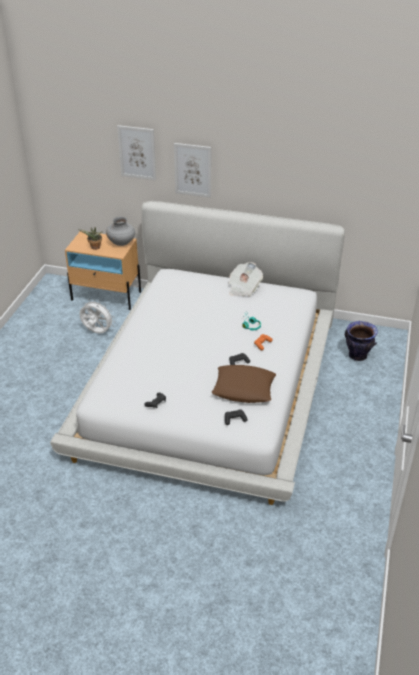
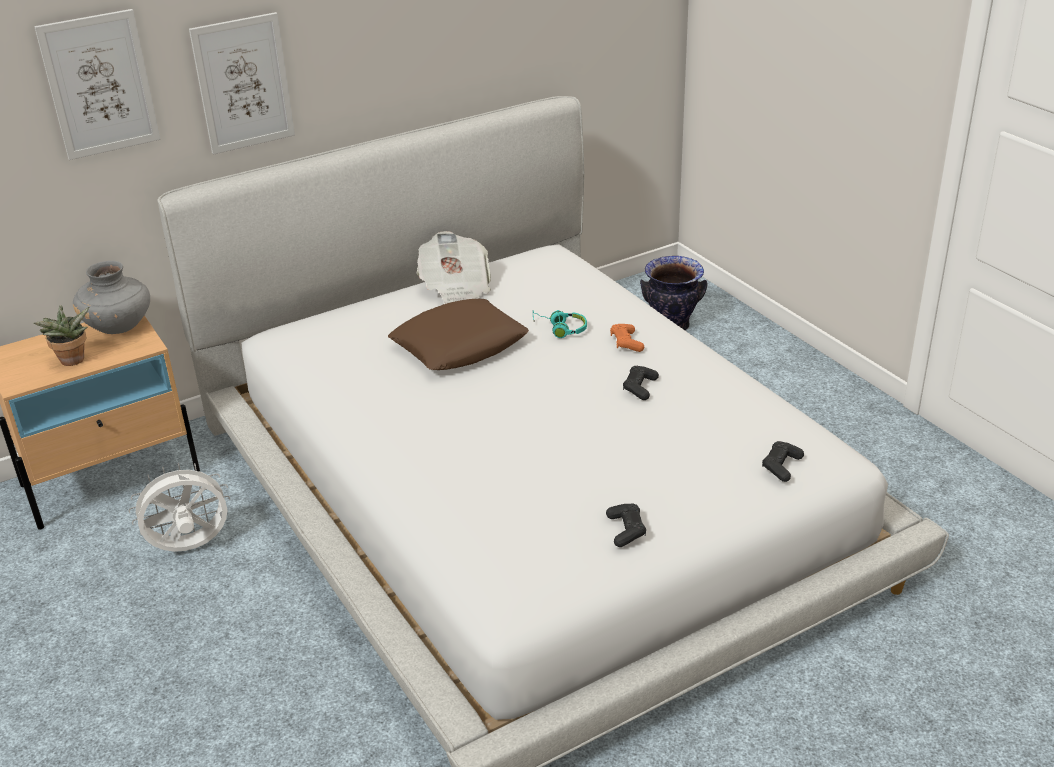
camera: 45 degrees left, 5 degrees down
brown pillow [212,365,276,403] -> brown pillow moved to [388,299,529,370]

